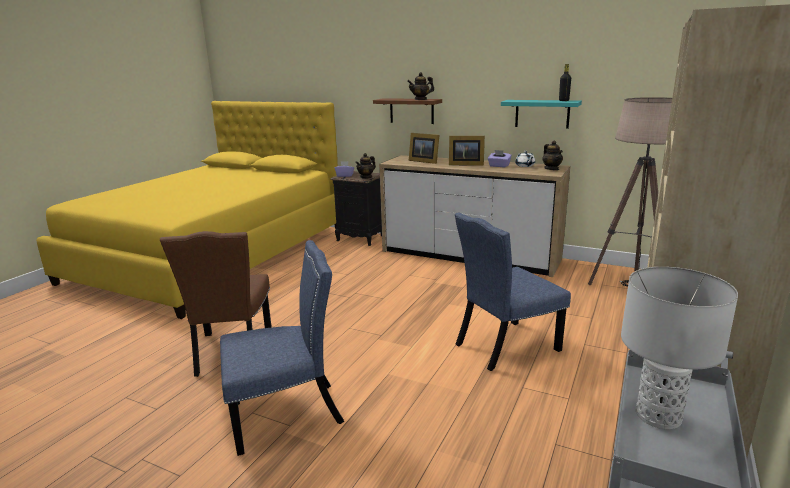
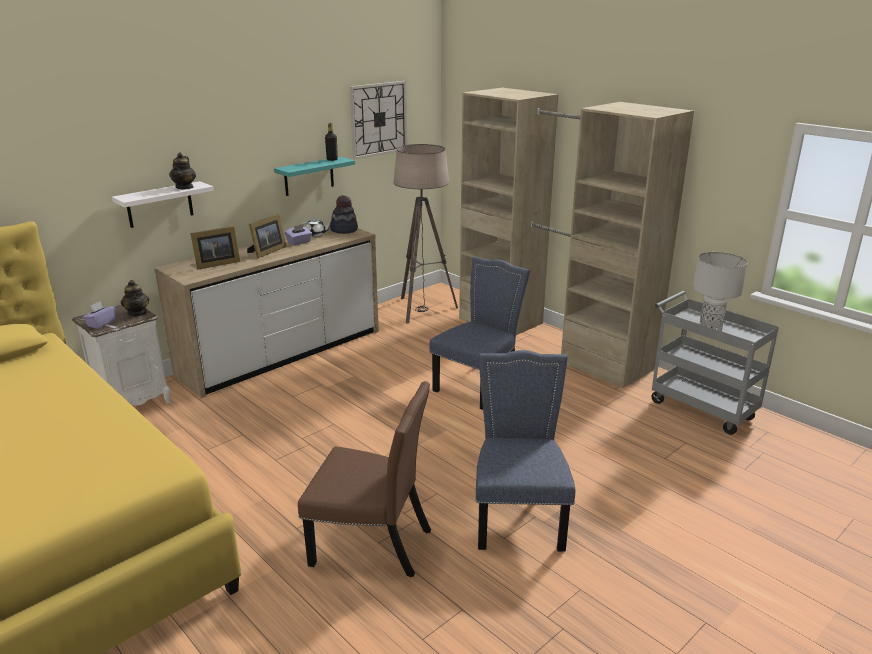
camera: 70 degrees left, 5 degrees up
black nightstand [331,171,382,246] -> white nightstand [72,305,171,406]
brown shelf [373,98,442,124] -> white shelf [112,181,214,228]
blue chair [455,213,571,371] -> blue chair turned 135 degrees counterclockwise [429,256,530,410]
teapot [542,140,563,170] -> hat [330,195,358,234]
none -> wall clock [349,81,407,159]

